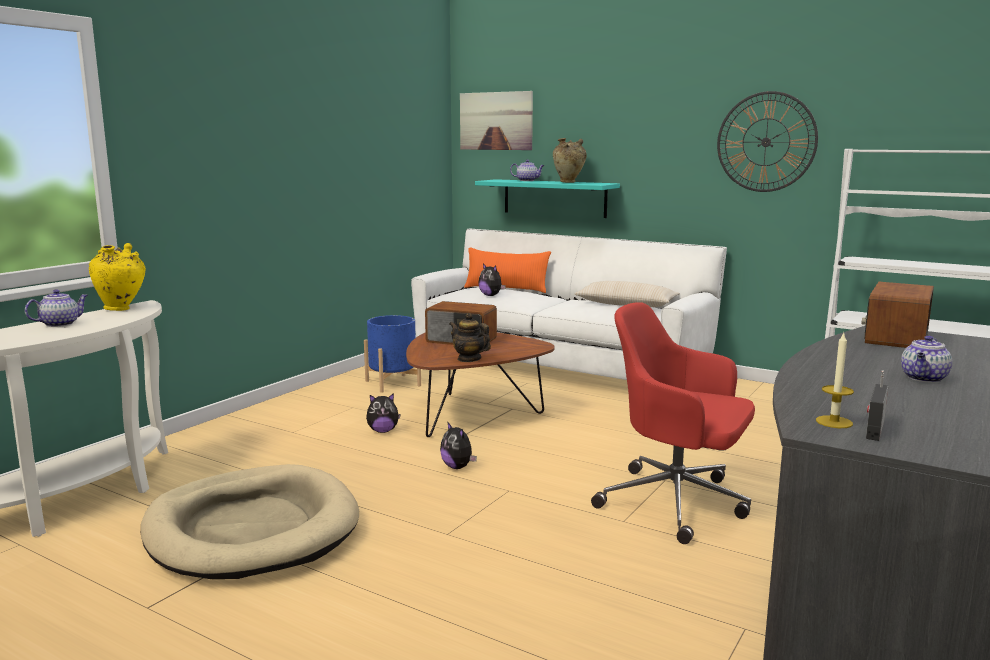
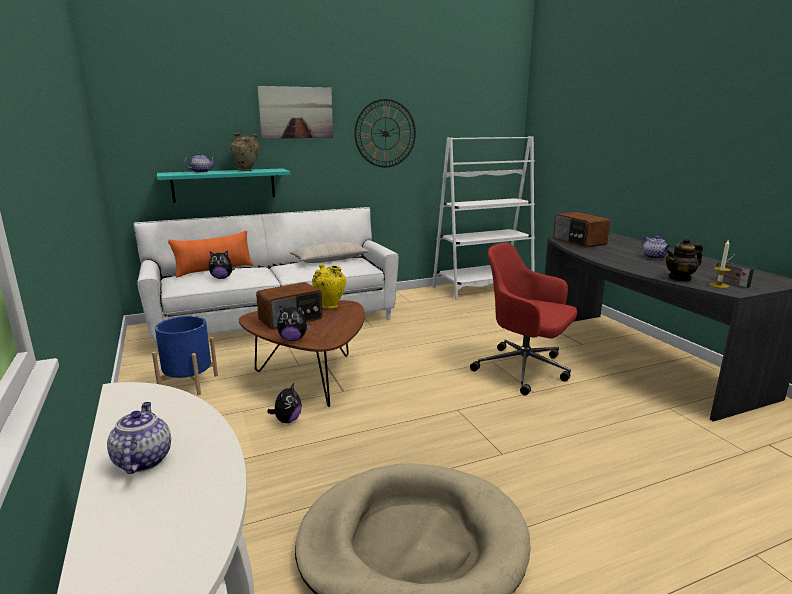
camera: 55 degrees left, 5 degrees up
yellow vase [89,243,146,311] -> yellow vase moved to [312,263,346,309]
plush toy [440,422,477,469] -> plush toy moved to [277,305,310,341]
teapot [449,313,491,362] -> teapot moved to [666,237,703,282]
picture [460,91,533,150] -> picture moved to [258,86,333,139]
red office chair [591,302,755,544] -> red office chair turned 60 degrees clockwise [470,243,577,396]

